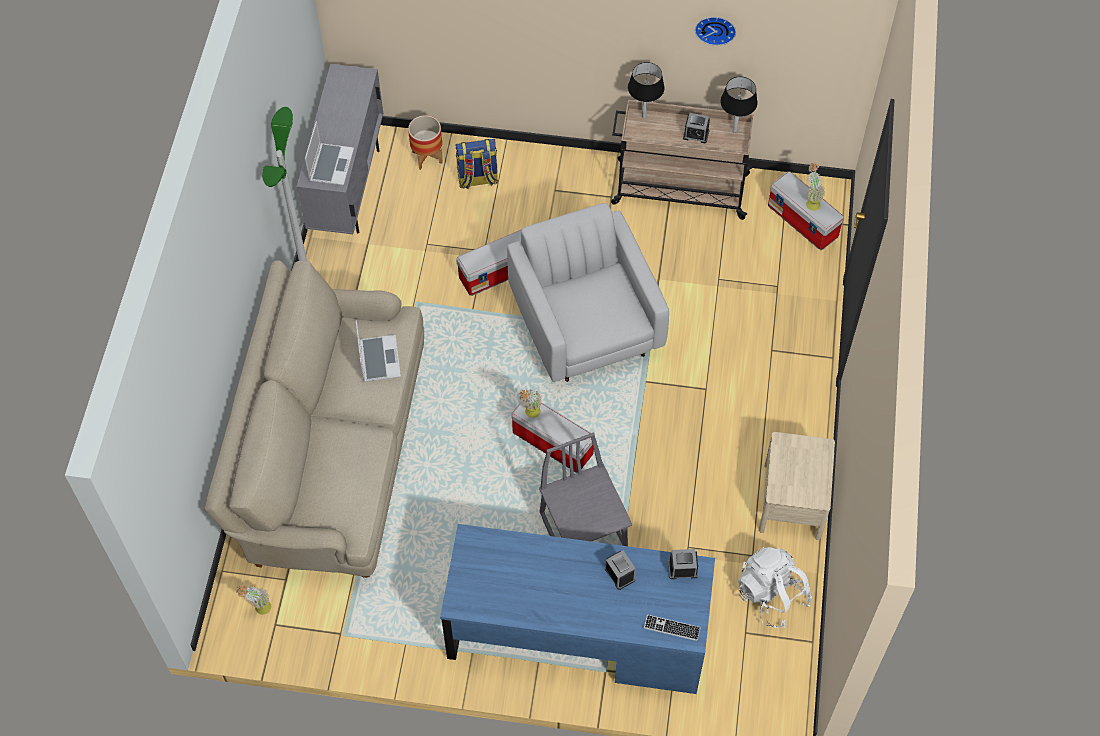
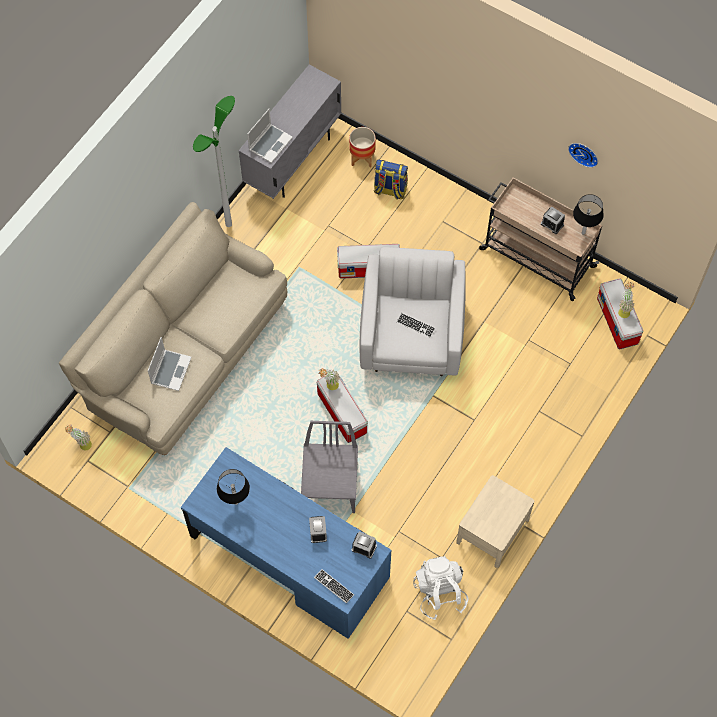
camera: 25 degrees right, 5 degrees up
laptop [356,320,401,382] -> laptop moved to [148,337,192,391]
black table lamp [628,62,665,118] -> black table lamp moved to [217,469,250,505]
none -> keyboard [397,313,436,338]

